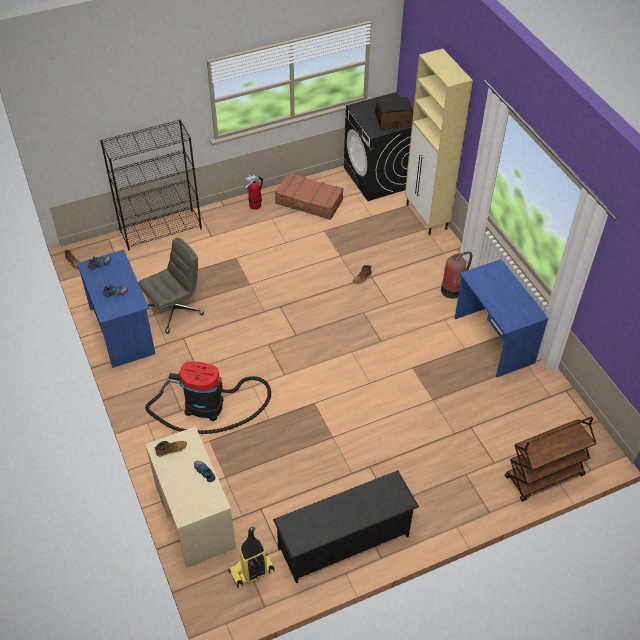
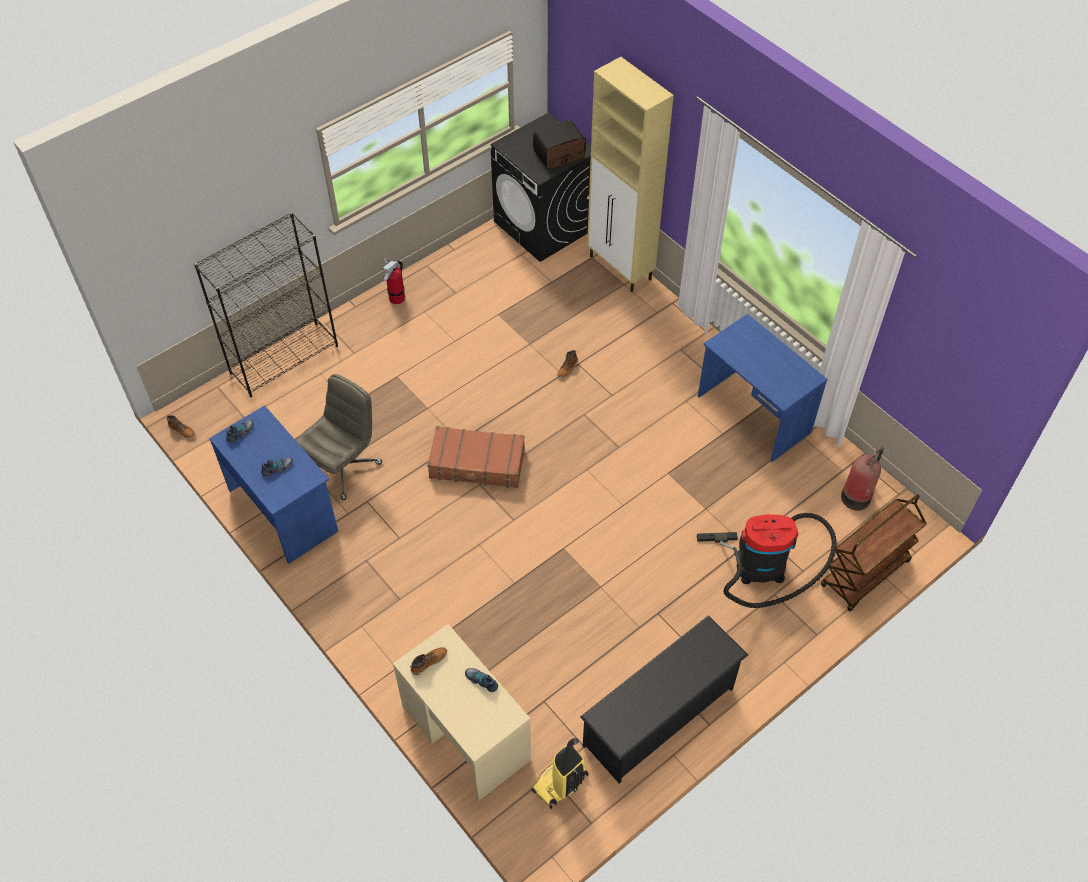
camera: 15 degrees left, 5 degrees up
vacuum cleaner [145,361,271,434] -> vacuum cleaner moved to [697,513,837,608]
brown suitcase [275,172,344,220] -> brown suitcase moved to [427,426,525,488]
fire extinguisher [441,251,472,299] -> fire extinguisher moved to [841,447,884,511]

